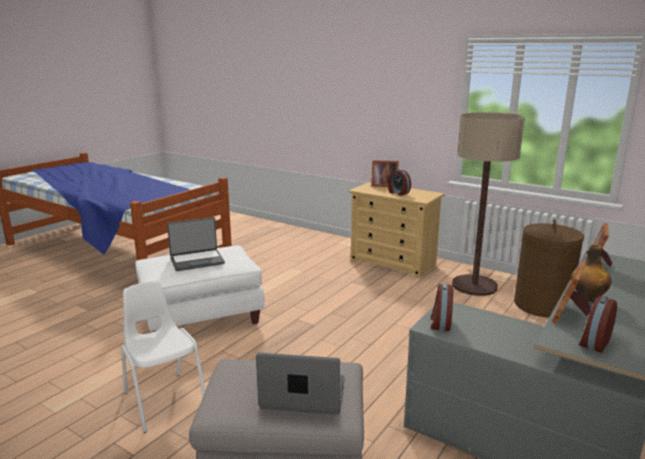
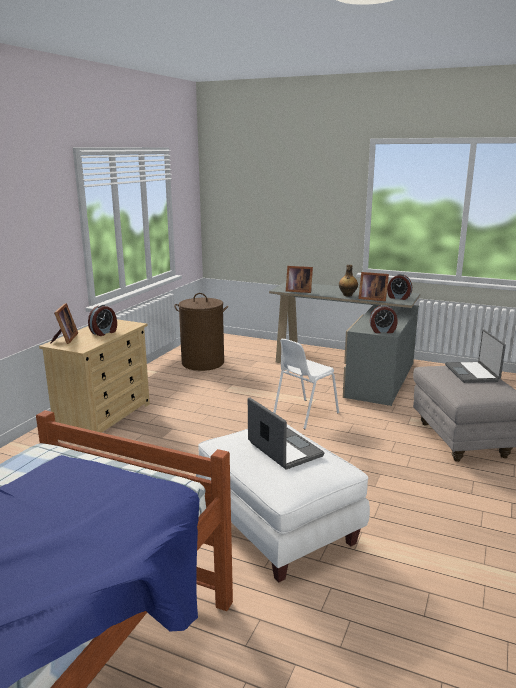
camera: 100 degrees left, 0 degrees up
white chair [121,281,205,433] -> white chair moved to [273,339,339,429]
floor lamp [452,112,525,296] -> none

